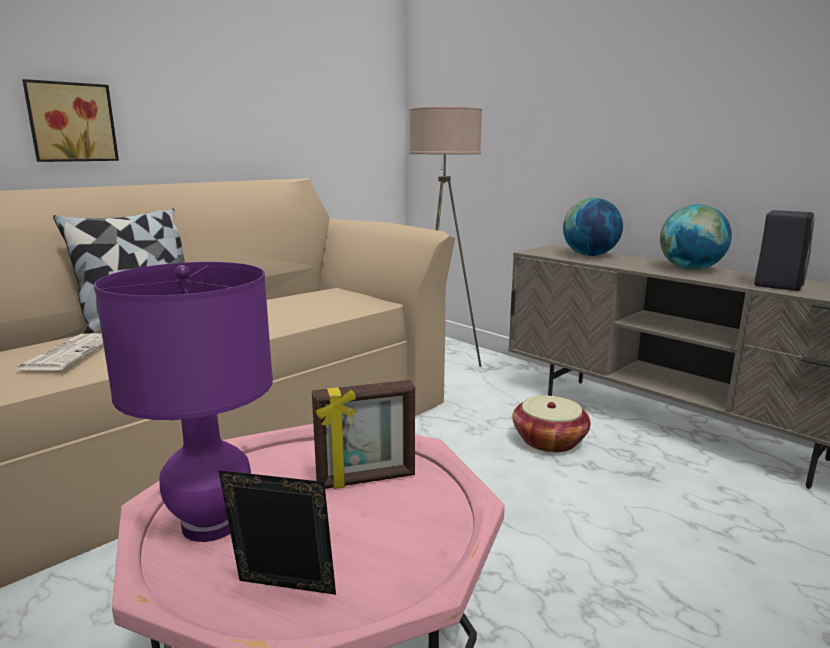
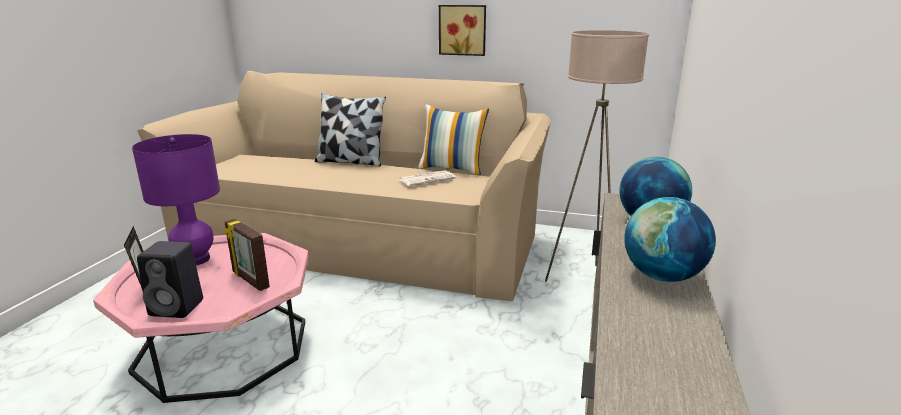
camera: 60 degrees right, 5 degrees up
newspaper [17,333,104,370] -> newspaper moved to [400,170,456,186]
picture [22,79,119,162] -> picture moved to [439,5,486,56]
basket [513,395,591,453] -> none
black speaker [754,210,814,291] -> black speaker moved to [137,241,203,318]
none -> pillow [418,104,489,175]

